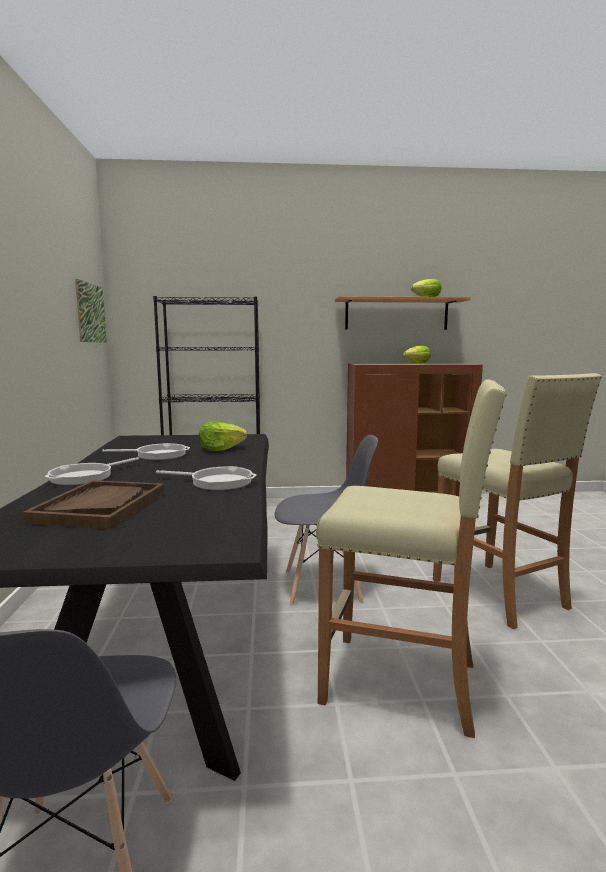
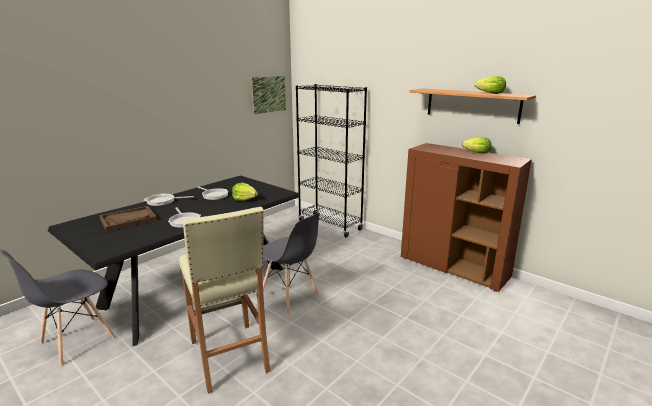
camera: 45 degrees right, 10 degrees up
beige stool [433,373,602,629] -> none

